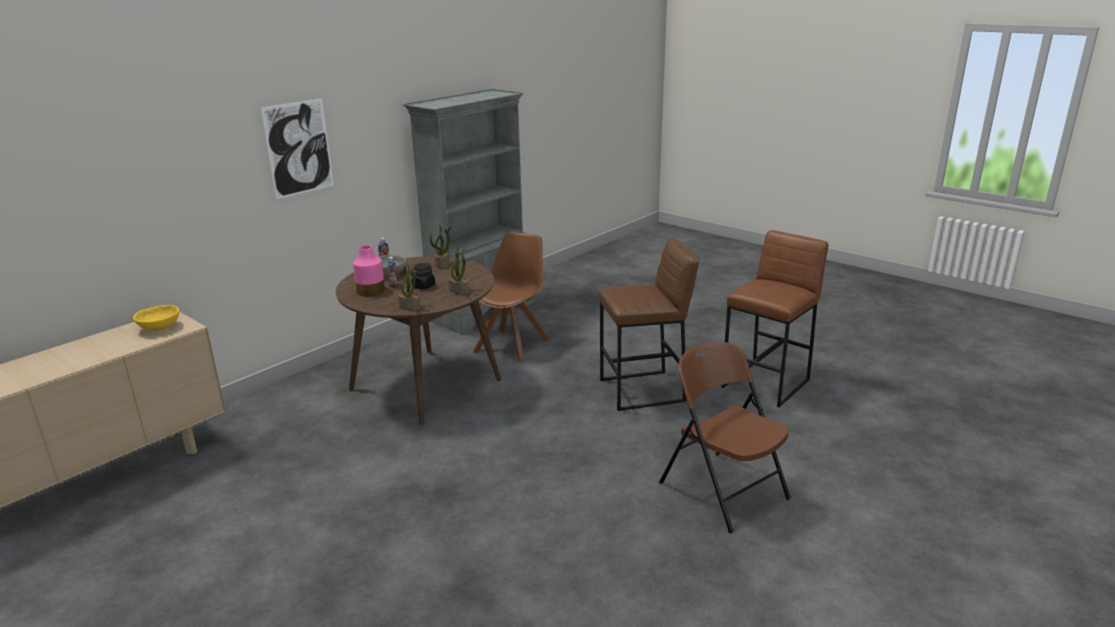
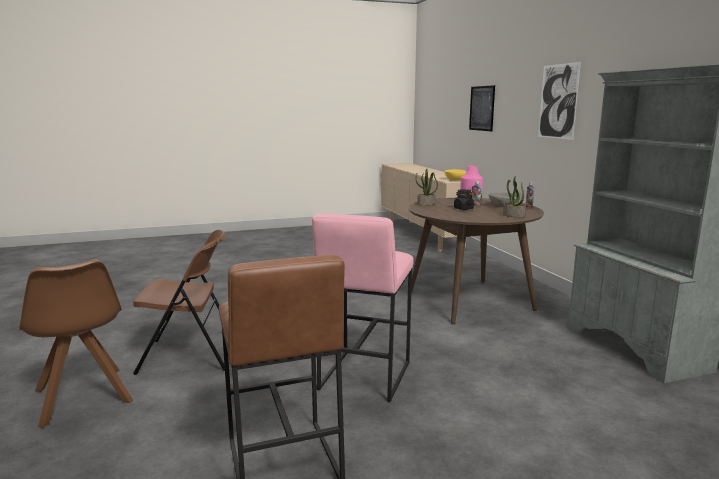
camera: 120 degrees right, 10 degrees down
potted plant [448,248,469,295] -> none
brown chair [473,231,549,363] -> brown chair moved to [19,259,133,428]
brown stool [598,239,699,411] -> pink stool [312,213,414,402]
none -> picture [469,85,495,131]

